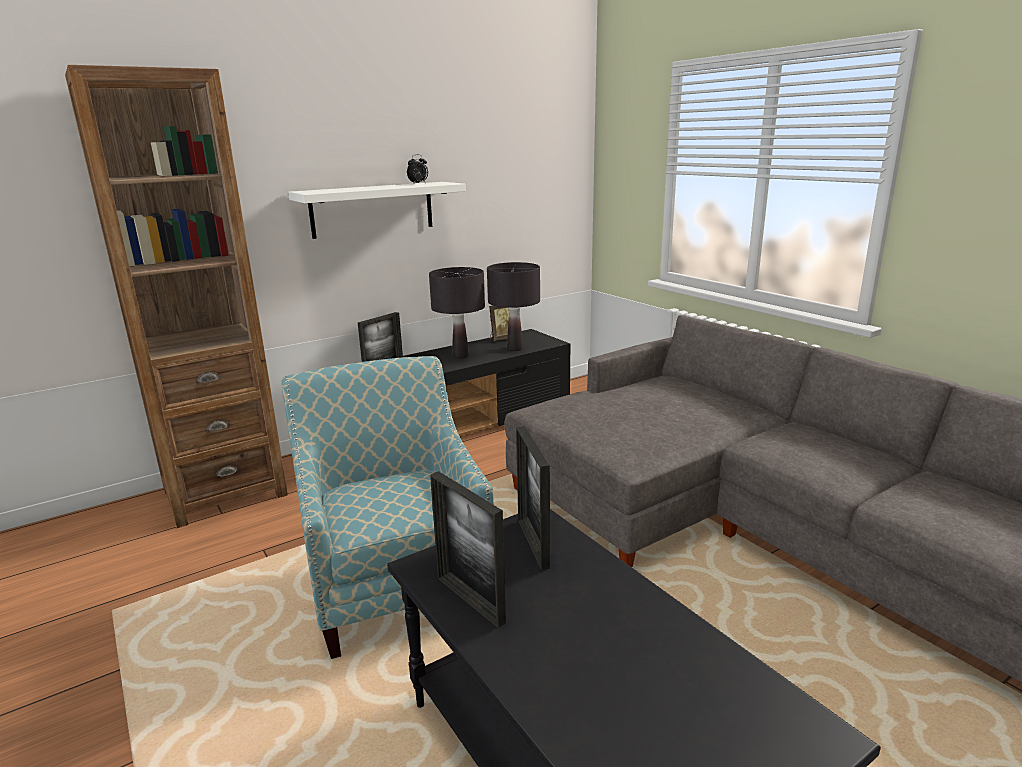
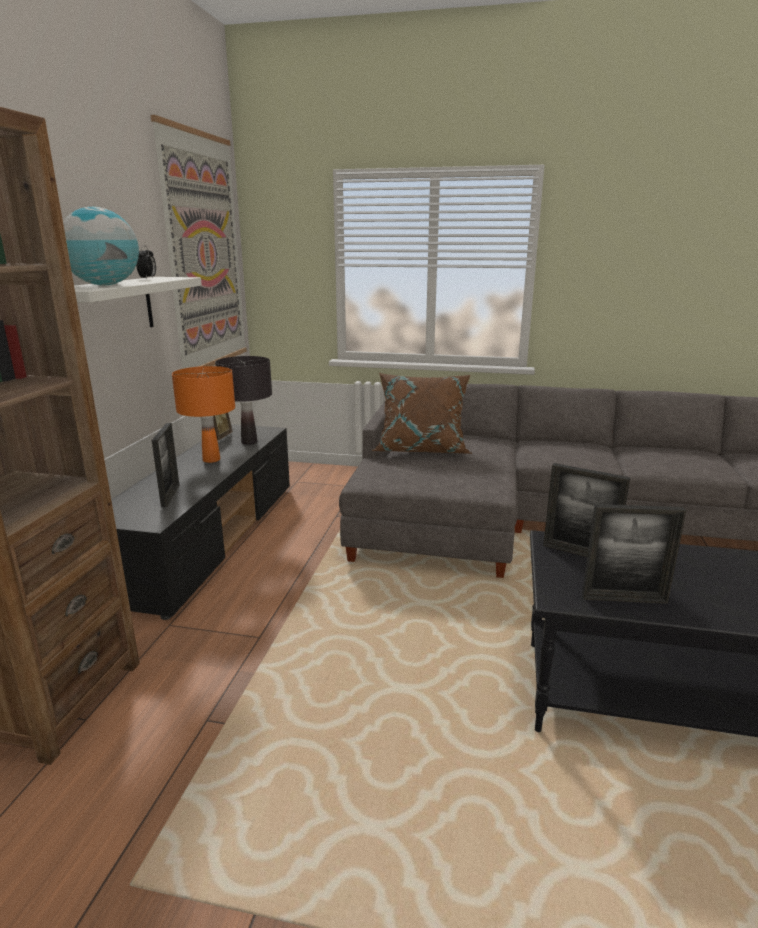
camera: 45 degrees left, 0 degrees up
armchair [281,356,494,659] -> none
black table lamp [429,267,485,358] -> orange table lamp [172,366,235,463]
none -> globe [63,207,139,285]
none -> picture [151,115,247,369]
none -> brown pillow [372,373,472,454]

